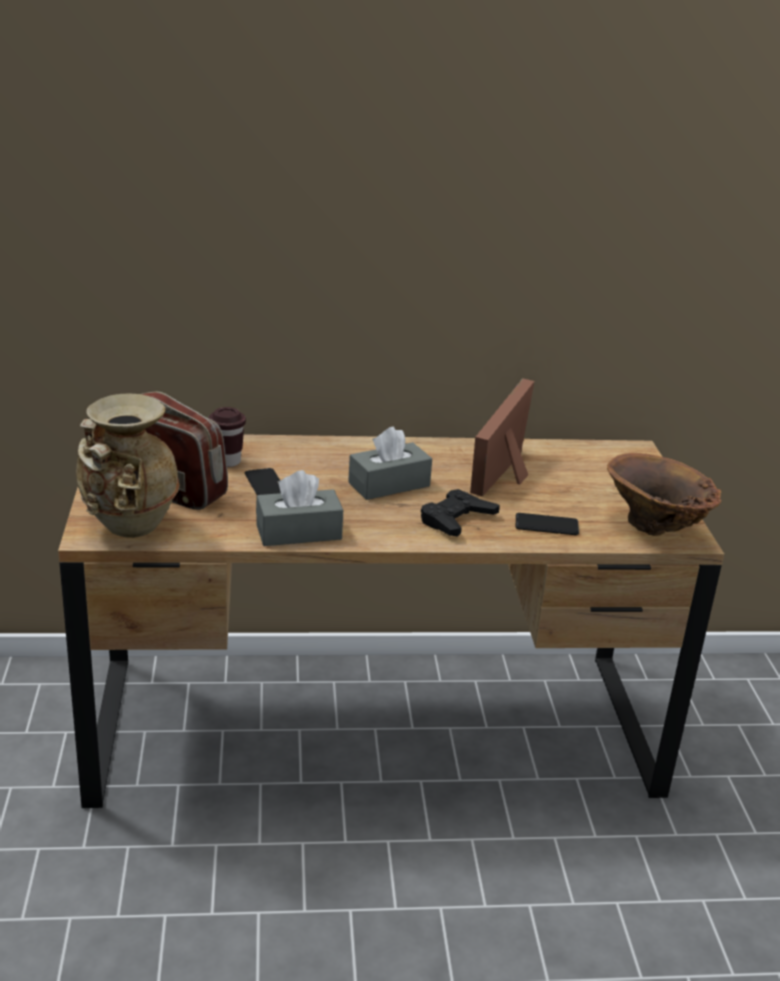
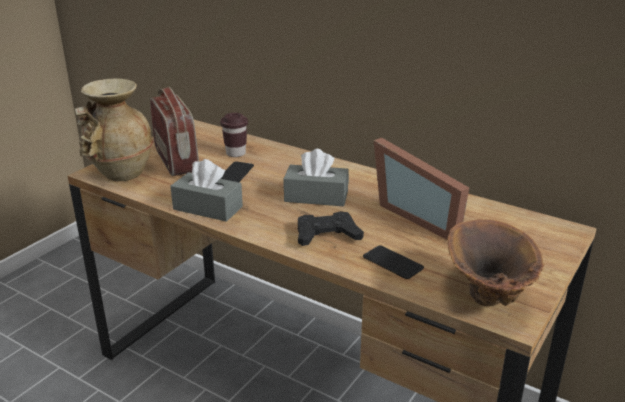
camera: 40 degrees right, 0 degrees up
picture frame [470,378,534,496] -> picture frame turned 105 degrees counterclockwise [374,137,469,240]

